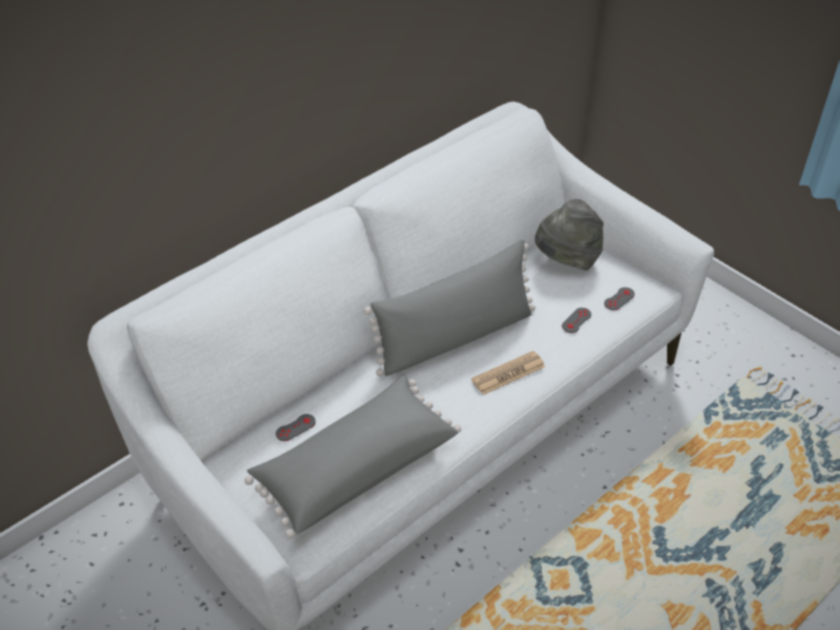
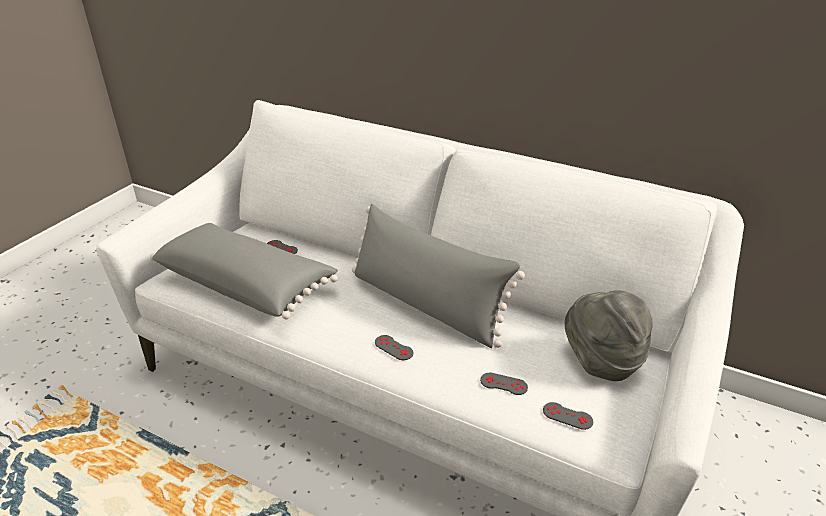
camera: 70 degrees right, 10 degrees down
newspaper [471,351,545,395] -> grey game controller [375,335,413,360]

